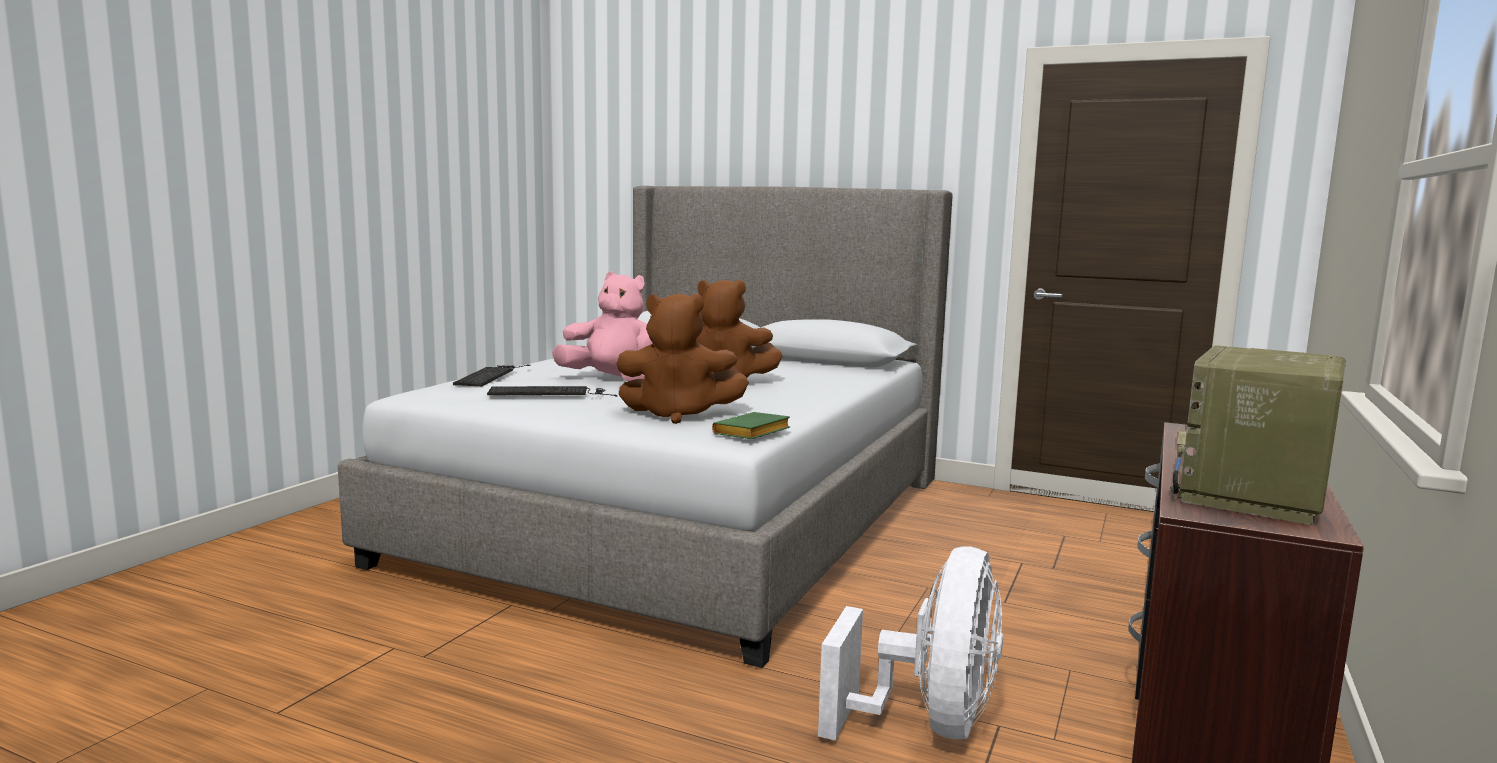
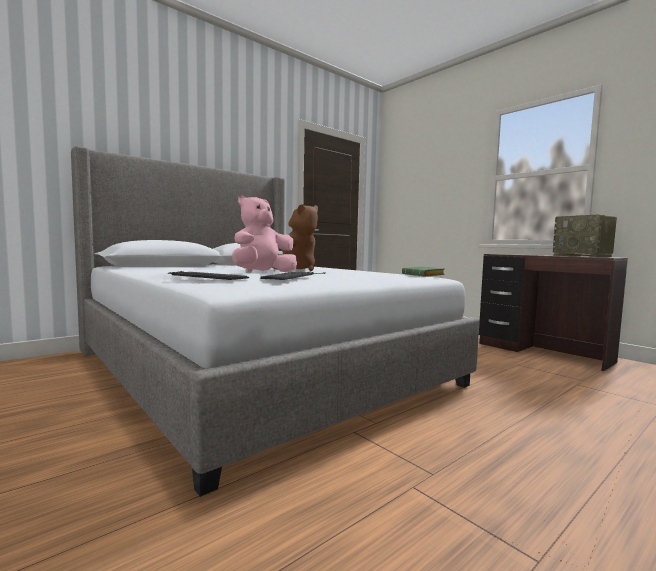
camera: 65 degrees left, 5 degrees down
brown plush toy [616,293,749,424] -> none
white fan [818,546,1003,740] -> none

